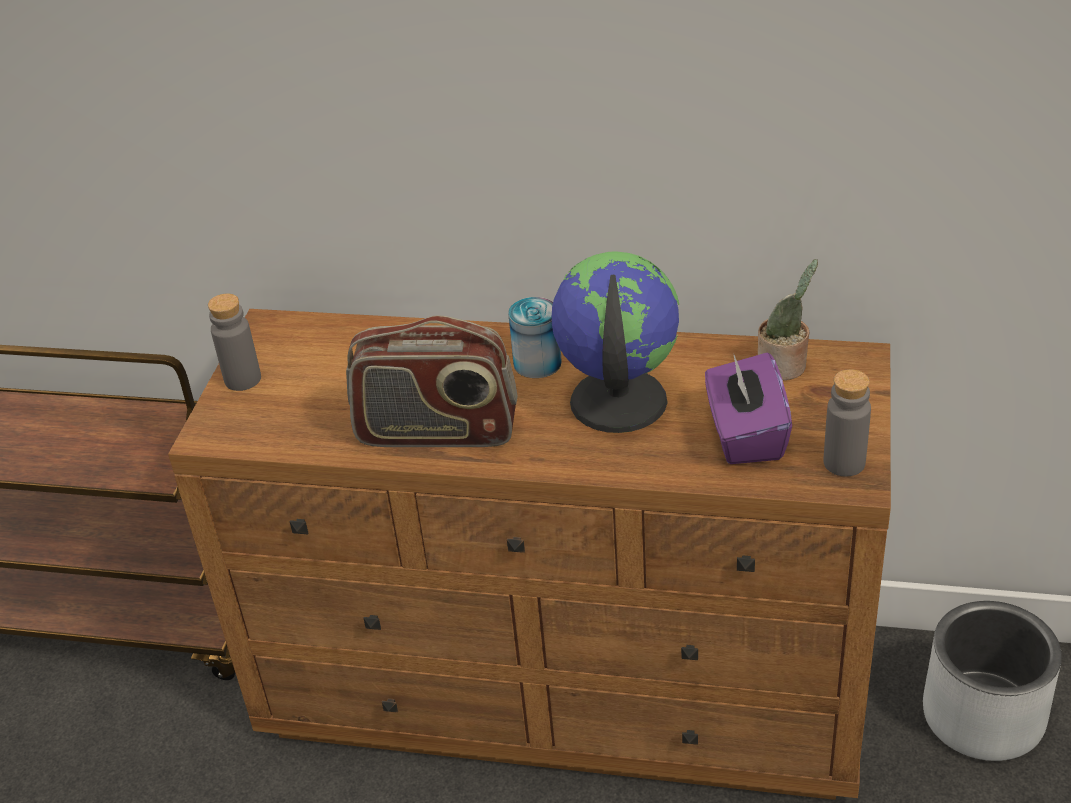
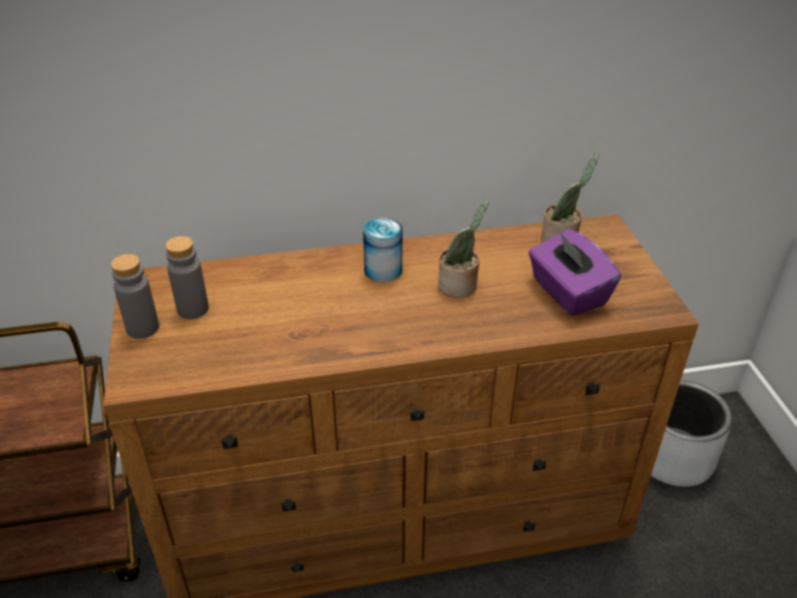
camera: 25 degrees left, 0 degrees up
radio [346,315,517,447] -> none
globe [552,251,679,433] -> potted plant [438,199,489,298]
grey bottle [823,369,871,476] -> grey bottle moved to [165,236,209,319]

